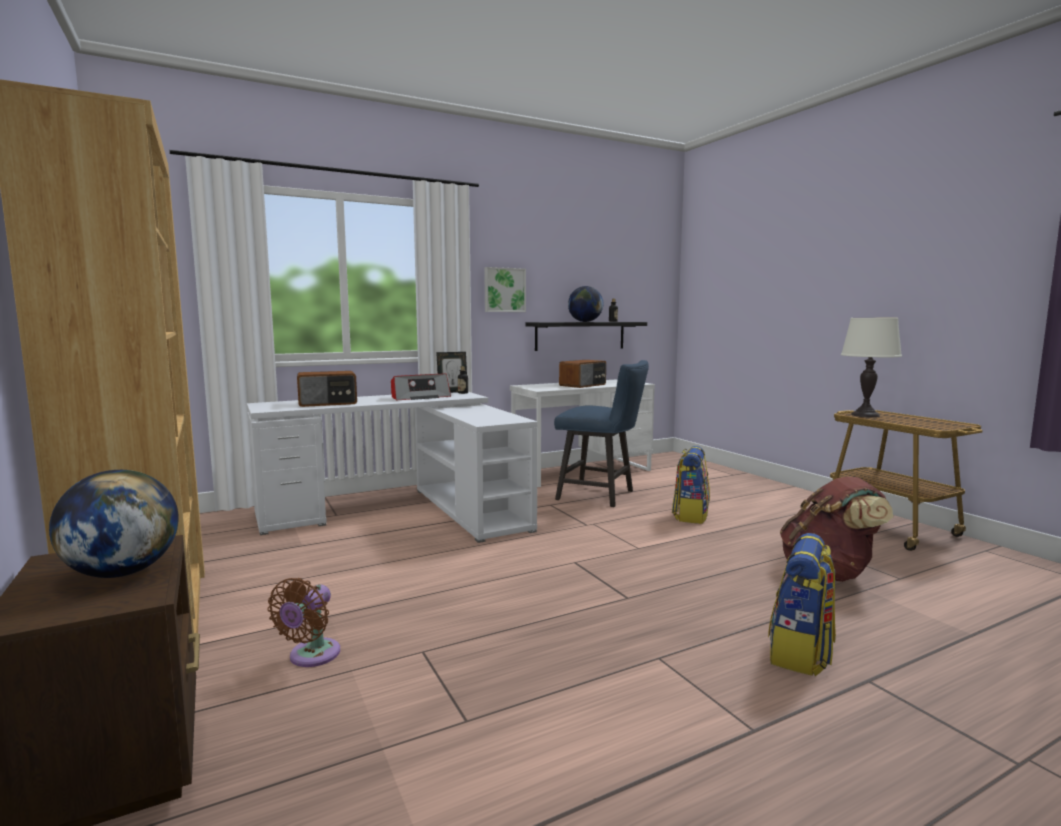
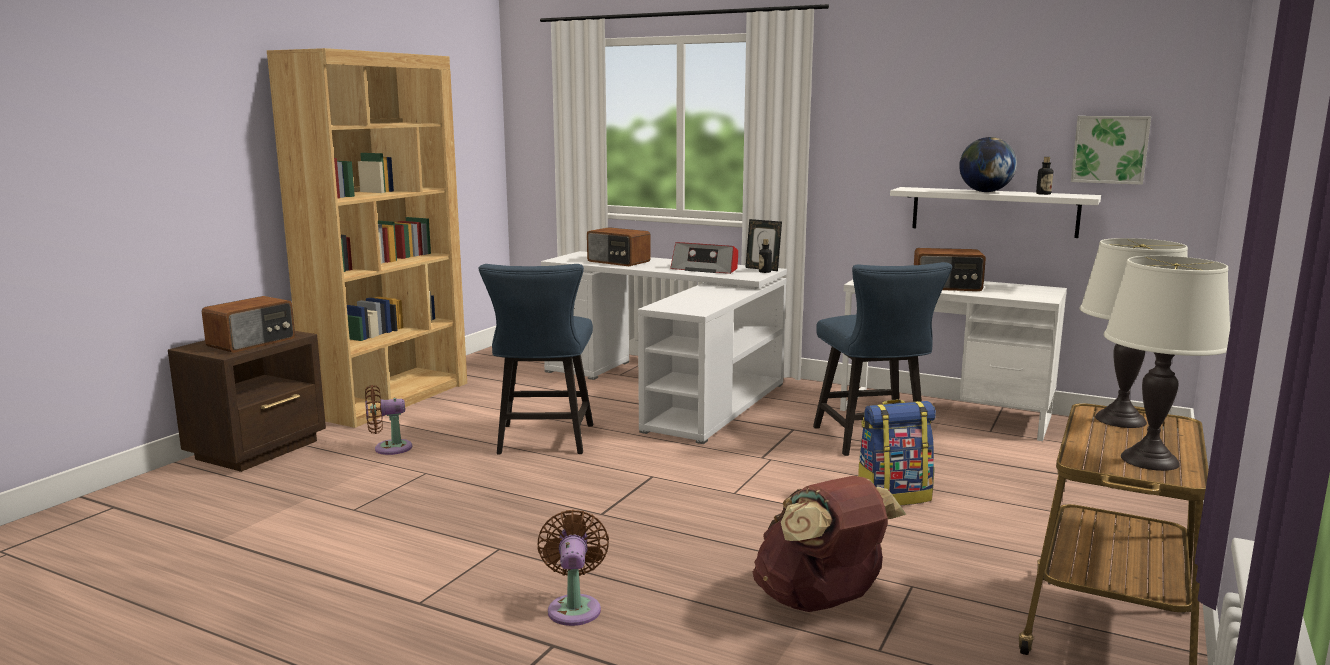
camera: 55 degrees right, 5 degrees up
globe [49,470,179,578] -> radio [202,296,295,353]
picture [484,267,526,312] -> picture moved to [1071,116,1151,185]
black shelf [525,322,647,351] -> white shelf [890,187,1101,238]
backpack [768,533,836,676] -> brown fan [537,510,609,626]
none -> blue chair [479,264,593,454]
none -> white table lamp [1104,256,1230,471]

